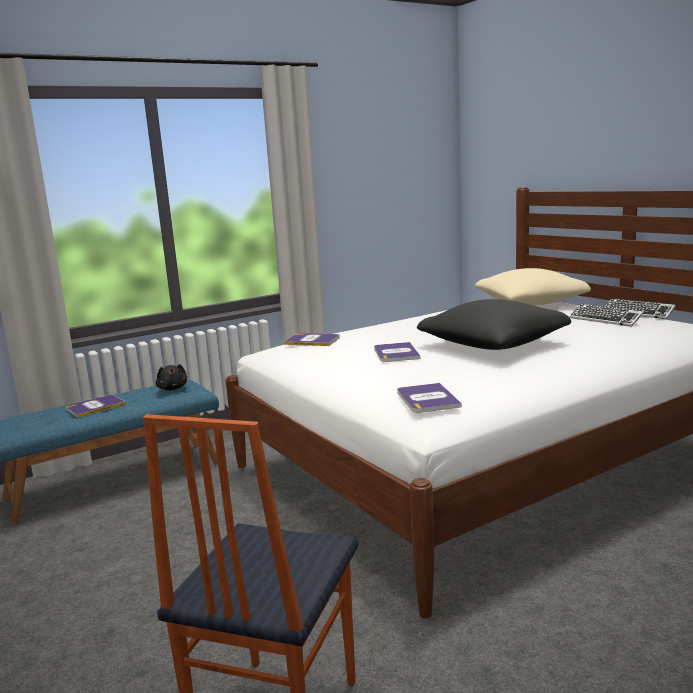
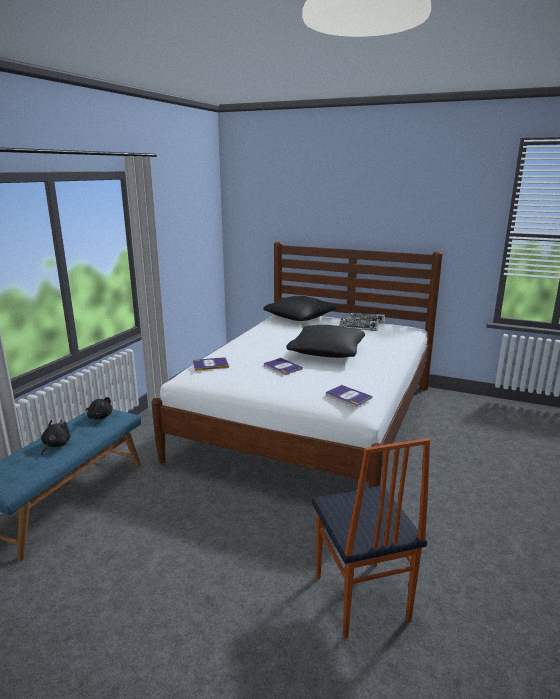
camera: 35 degrees left, 5 degrees up
book [66,395,126,418] -> black plush toy [41,419,71,455]
beige pillow [475,268,591,305] -> black pillow [263,296,337,321]

